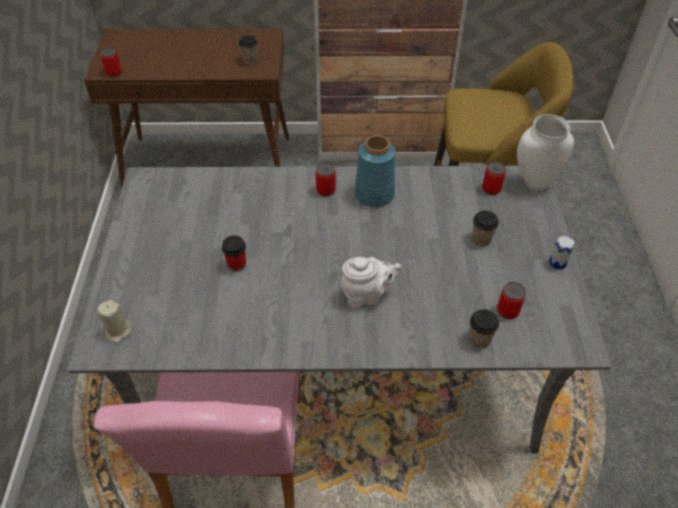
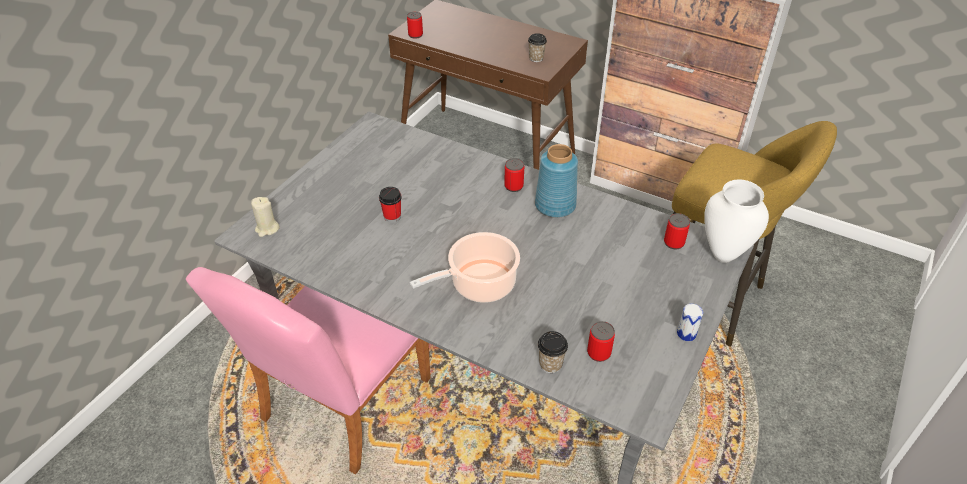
camera: 30 degrees right, 5 degrees down
white teapot [341,257,402,308] -> cooking pot [410,232,520,303]
cup [472,210,499,247] -> none

